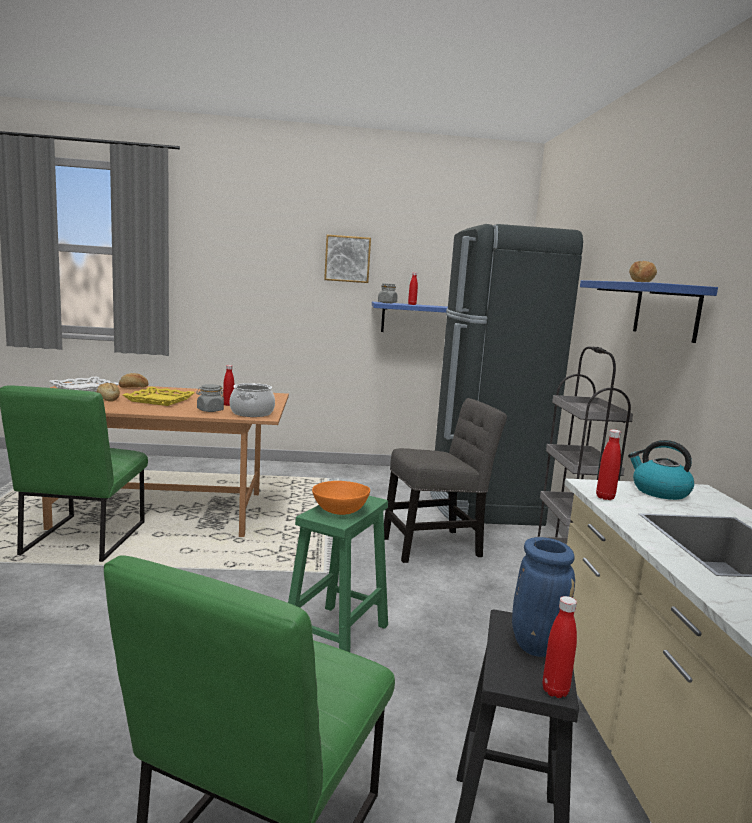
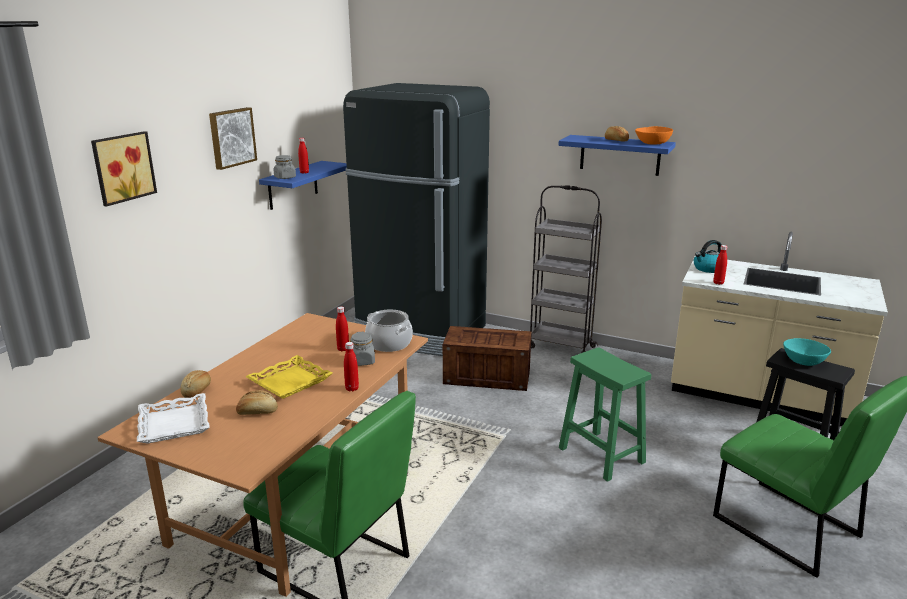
camera: 60 degrees left, 10 degrees up
orange bowl [312,481,370,515] -> orange bowl moved to [635,126,673,144]
grey chair [384,398,507,563] -> crate [443,326,532,391]
blue vase [512,537,575,657] -> turquoise bowl [783,338,831,366]
red bottle [542,596,577,698] -> red bottle moved to [344,342,359,392]
none -> picture [91,131,157,207]

